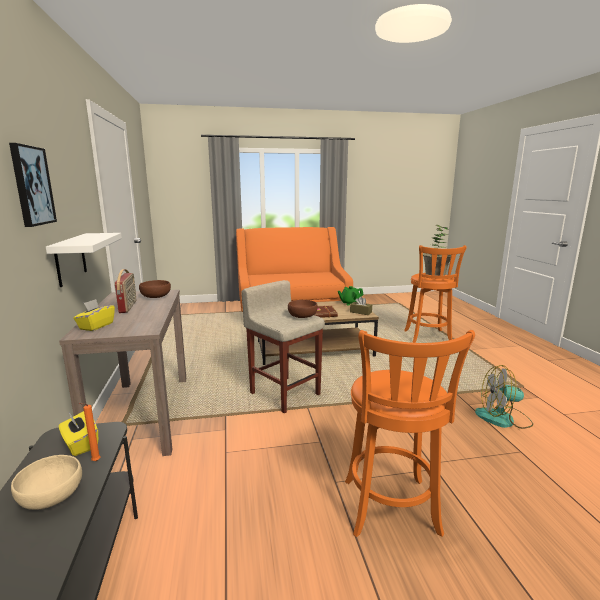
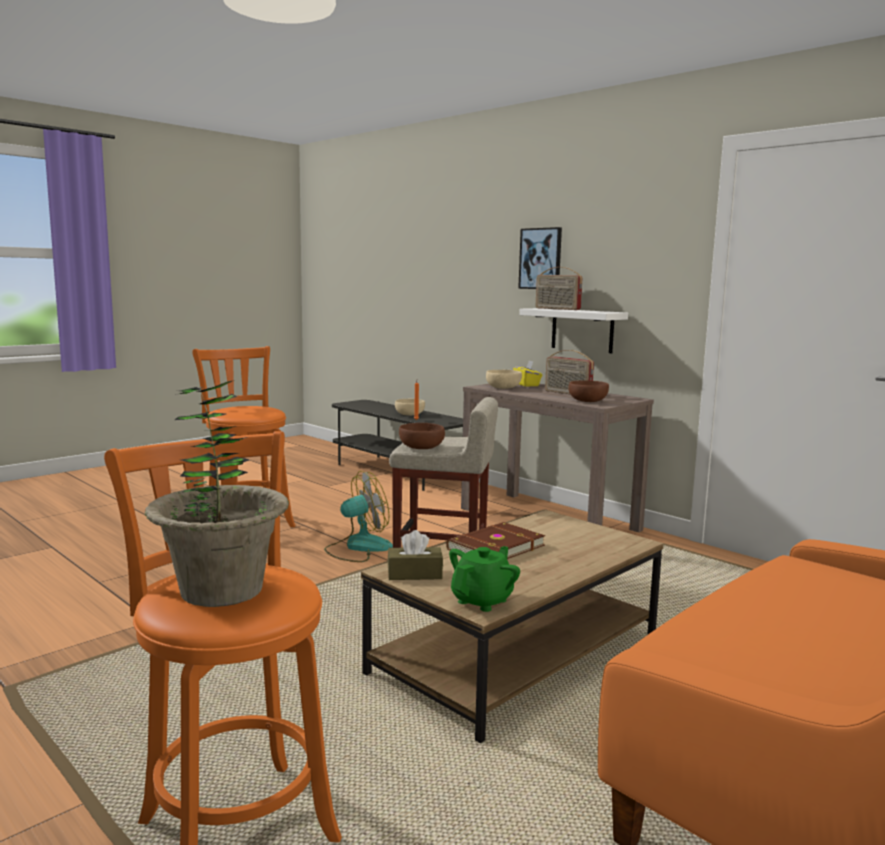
camera: 145 degrees right, 5 degrees down
yellow tissue box [59,411,98,456] -> none
fan [475,365,533,429] -> fan moved to [324,471,393,562]
none -> beige bowl [486,370,522,389]
none -> radio [535,267,582,310]

